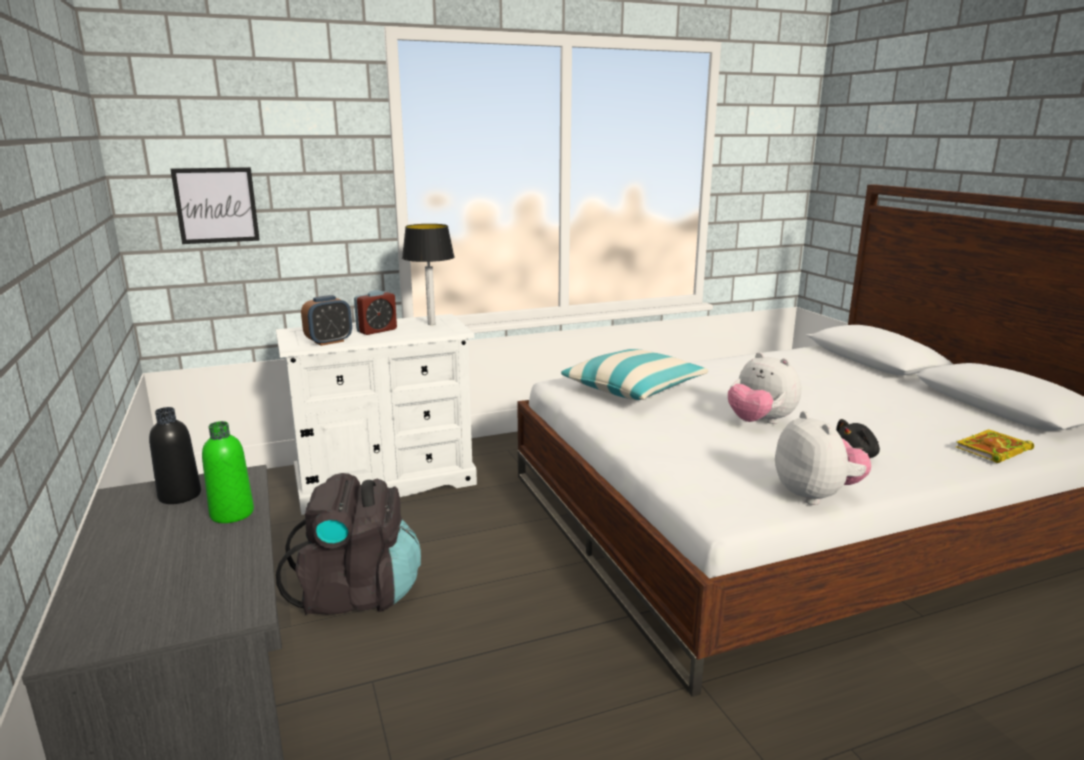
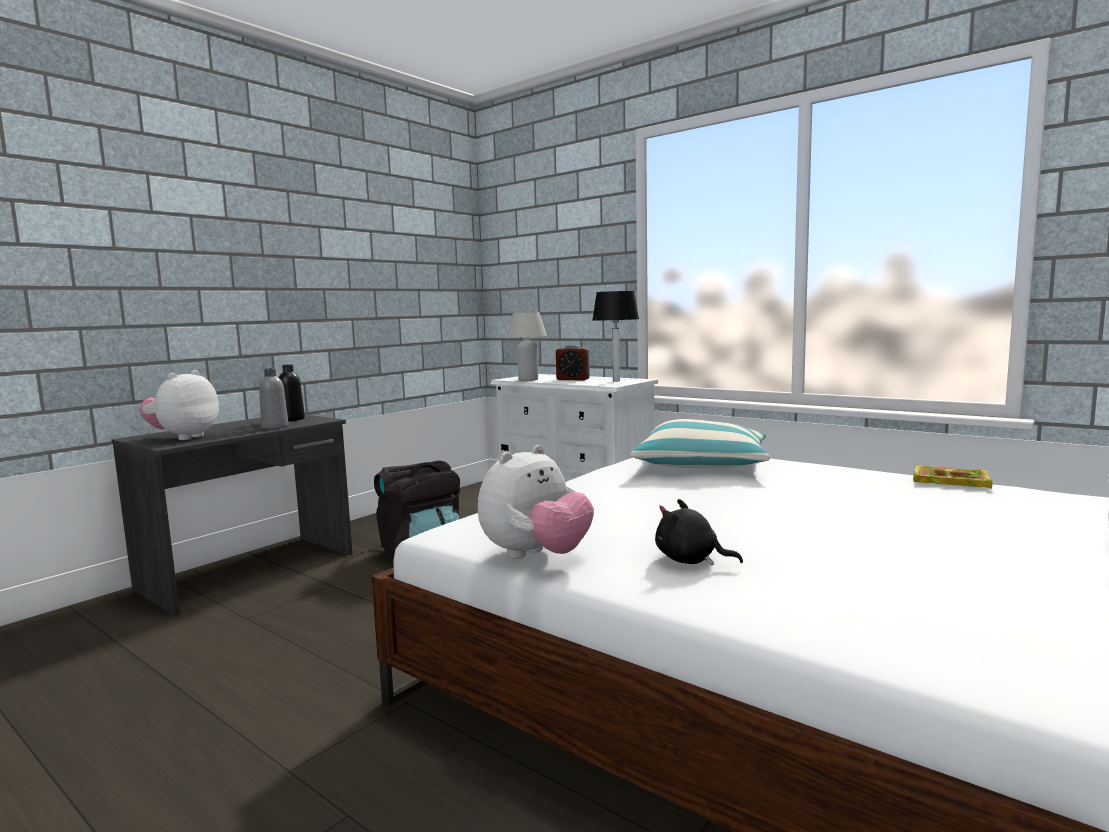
camera: 60 degrees right, 10 degrees down
picture [170,167,260,244] -> none
green bottle [202,421,254,523] -> grey bottle [259,368,289,429]
alarm clock [301,295,352,346] -> white table lamp [507,312,547,381]
plush toy [728,352,801,424] -> plush toy moved to [139,370,219,440]
book [956,429,1034,463] -> book moved to [913,465,992,489]

